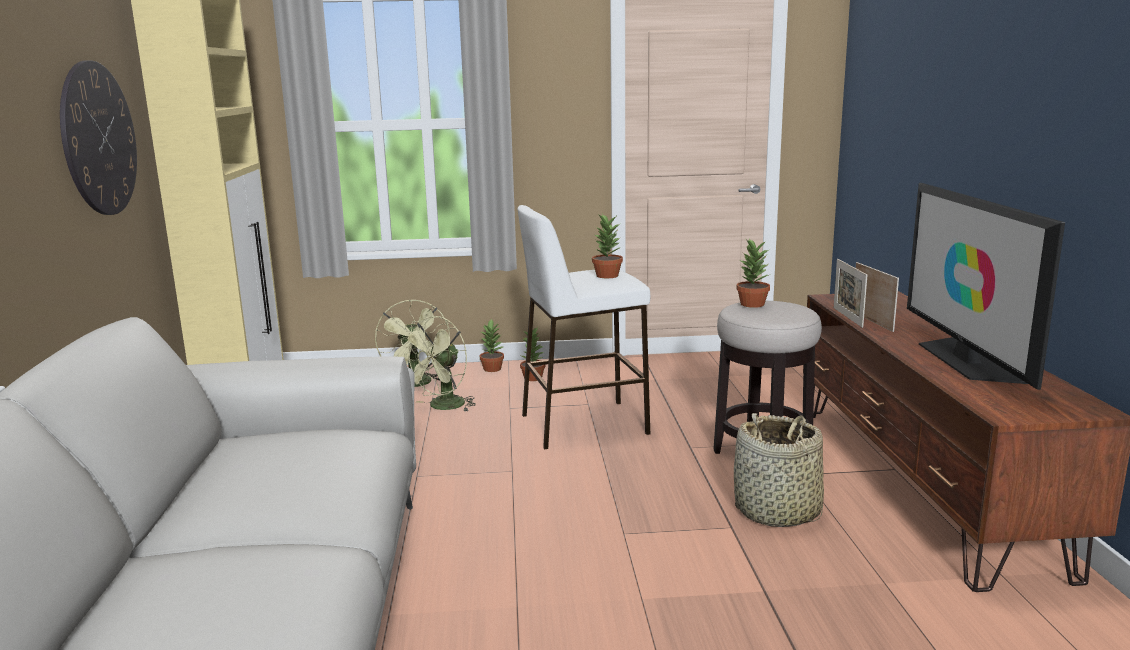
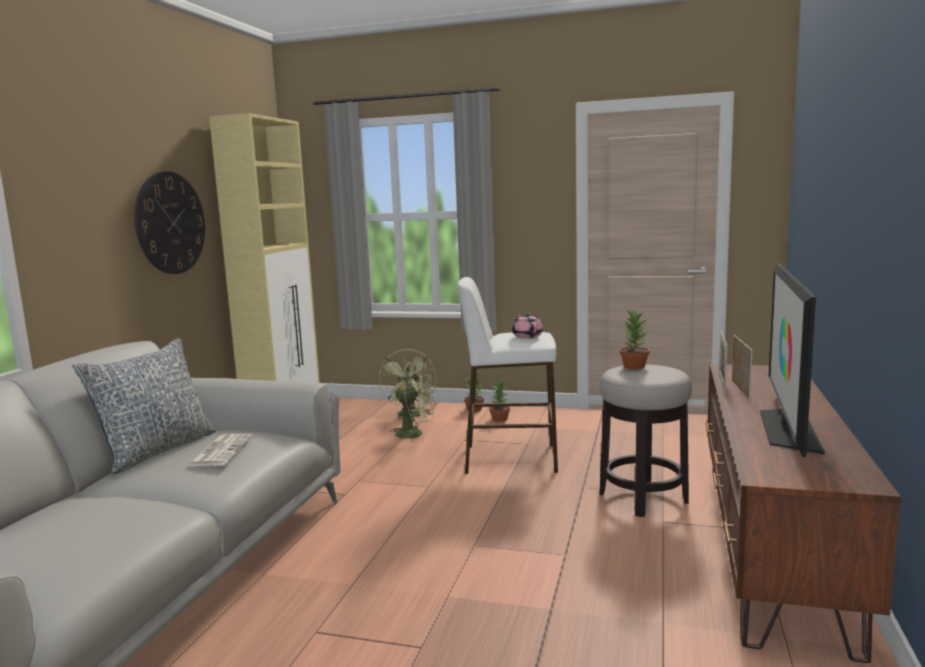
camera: 20 degrees right, 5 degrees down
green fan [401,316,476,412] -> green fan turned 135 degrees counterclockwise [389,362,436,443]
potted plant [592,214,623,278] -> pink teapot [512,313,543,338]
basket [734,413,824,527] -> none
none -> pillow [72,338,216,474]
none -> newspaper [186,434,253,467]

